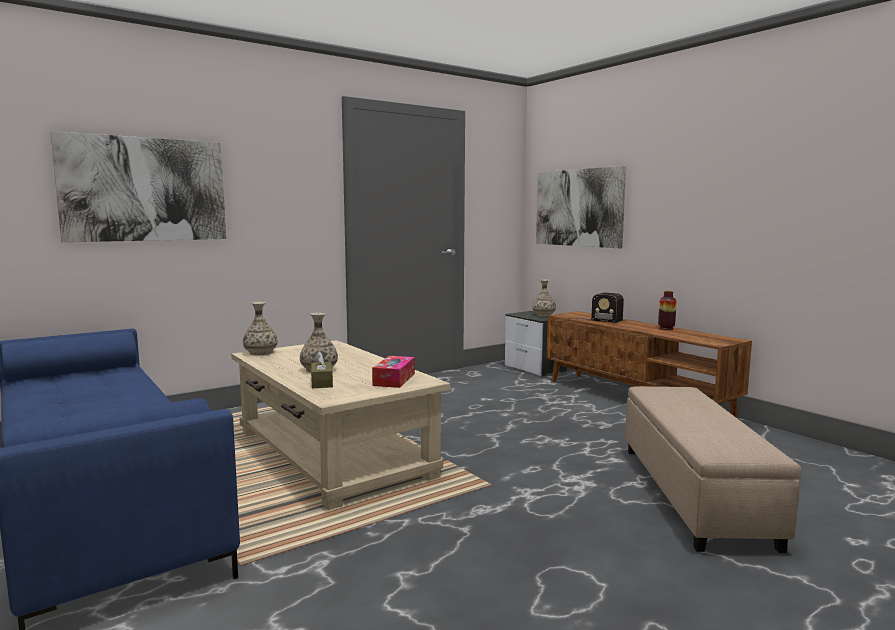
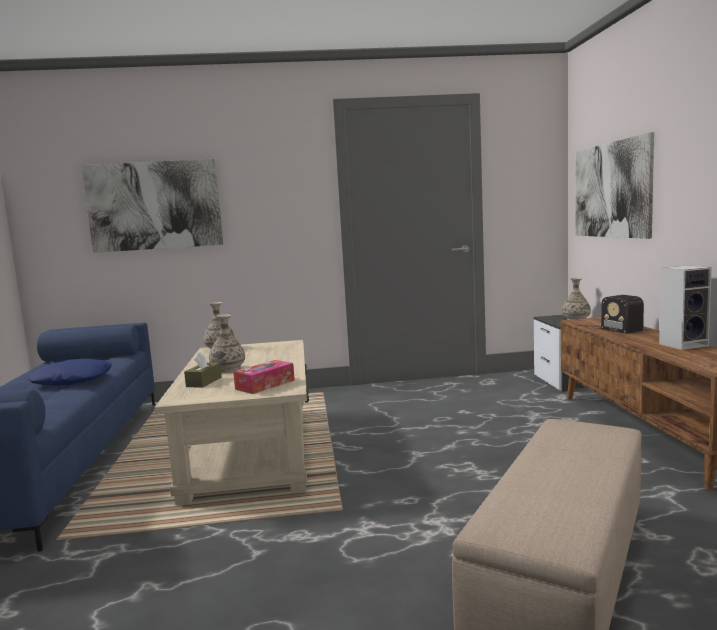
camera: 30 degrees right, 0 degrees up
vase [658,291,677,330] -> speaker [659,265,712,350]
none -> blue pillow [28,359,112,386]

